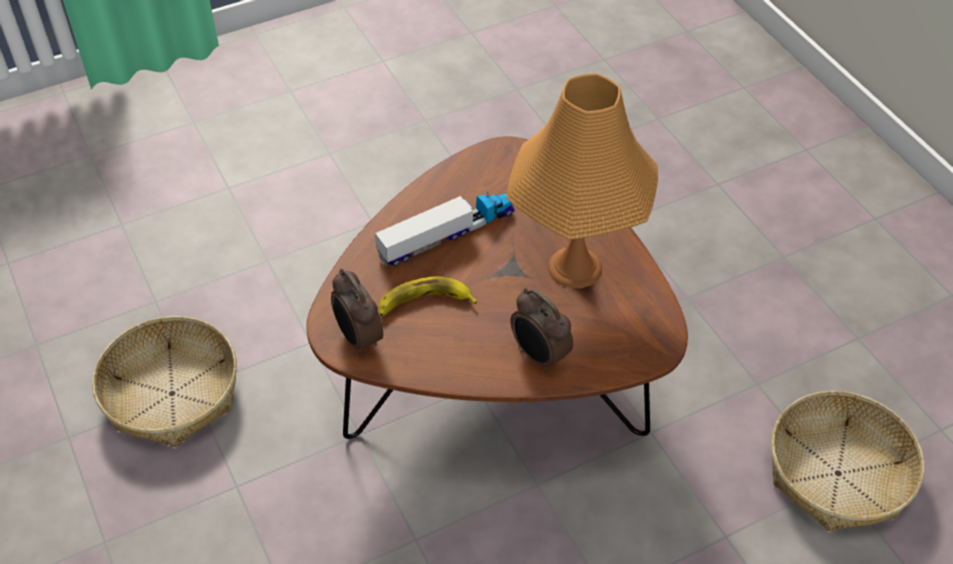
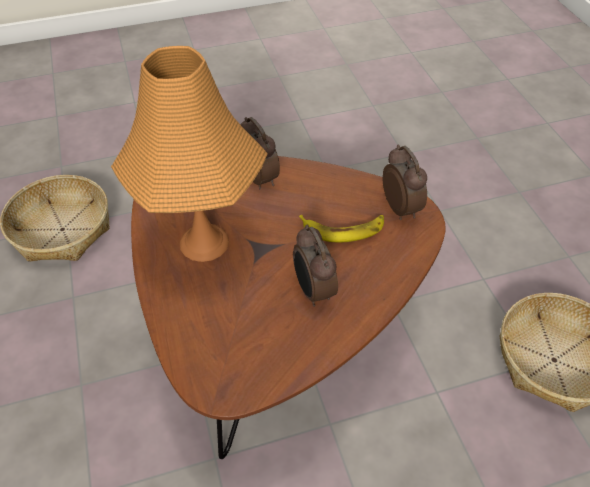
camera: 170 degrees left, 0 degrees up
toy truck [375,191,515,266] -> alarm clock [293,224,338,307]

